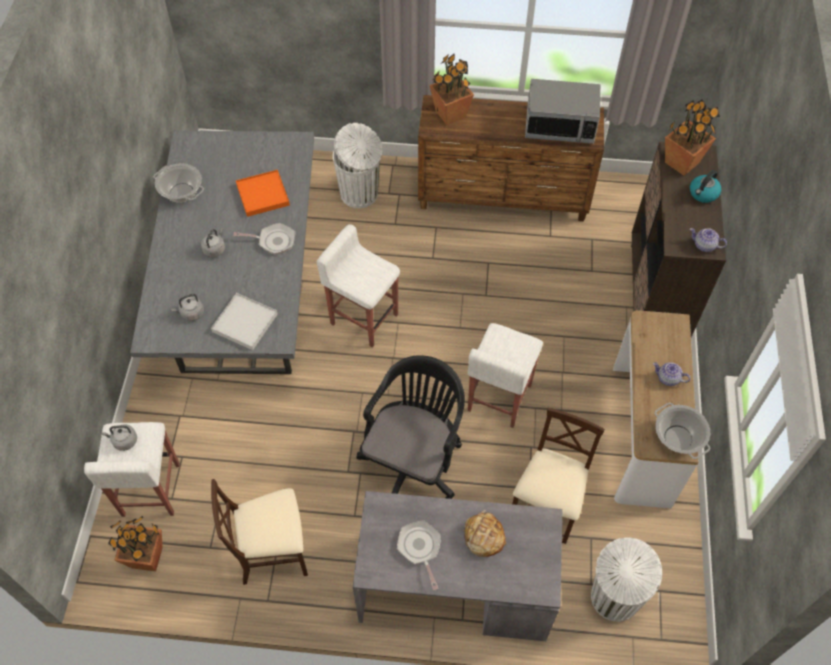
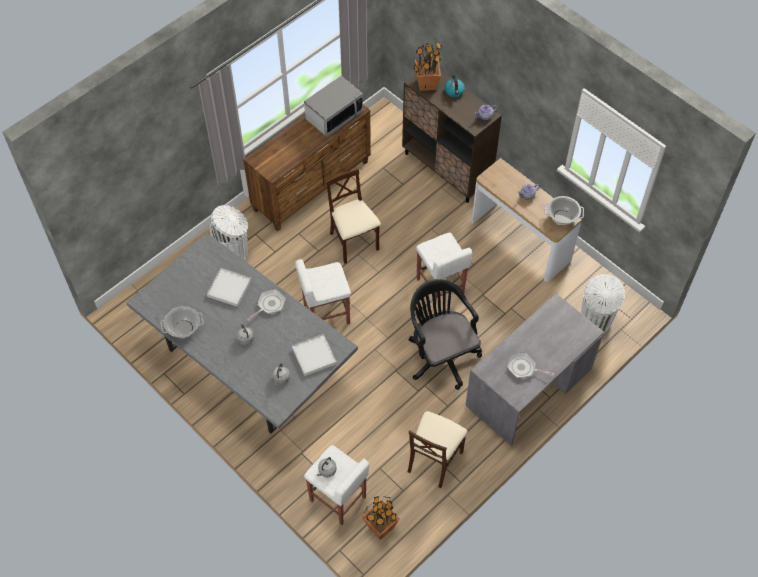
camera: 50 degrees left, 0 degrees up
orange tray [236,170,290,217] -> white tray [207,268,251,307]
potted plant [429,54,474,125] -> none
bread [463,510,506,557] -> none
beige chair [512,408,605,544] -> beige chair moved to [325,168,381,264]

